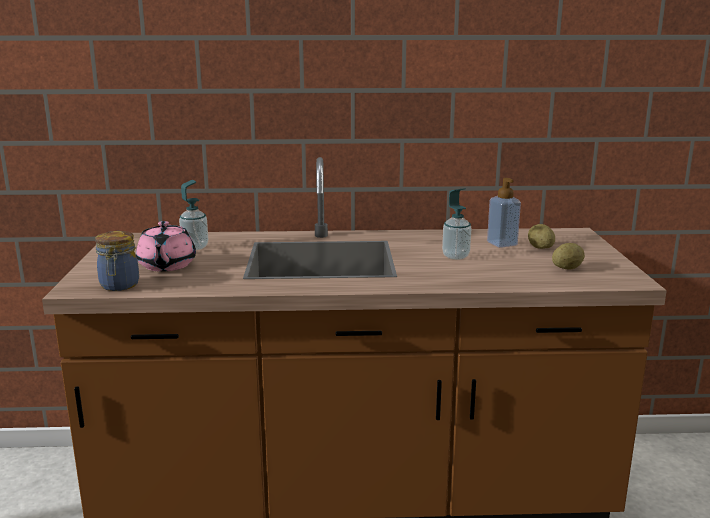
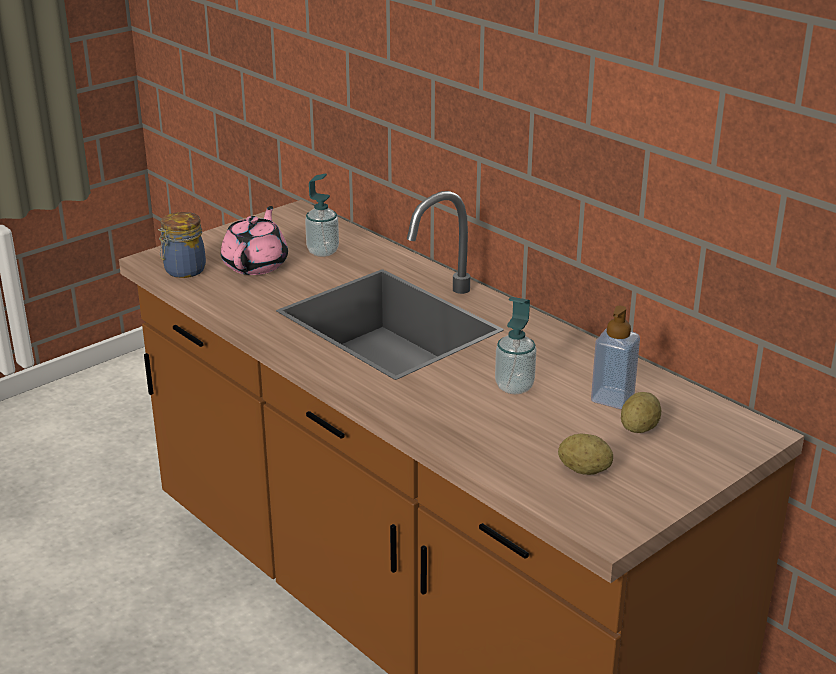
camera: 50 degrees right, 10 degrees up
pink teapot [136,221,196,272] -> pink teapot turned 150 degrees clockwise [221,206,288,275]

